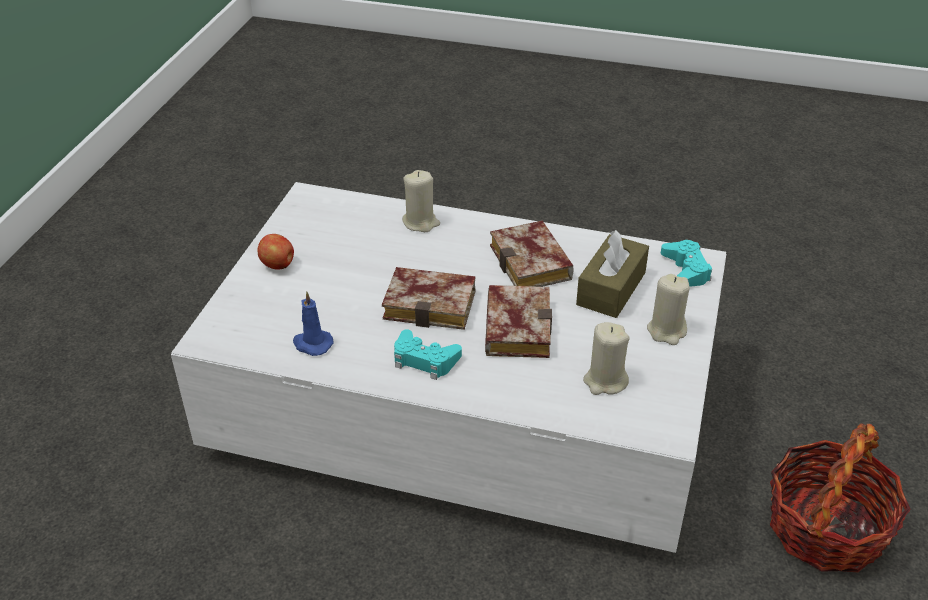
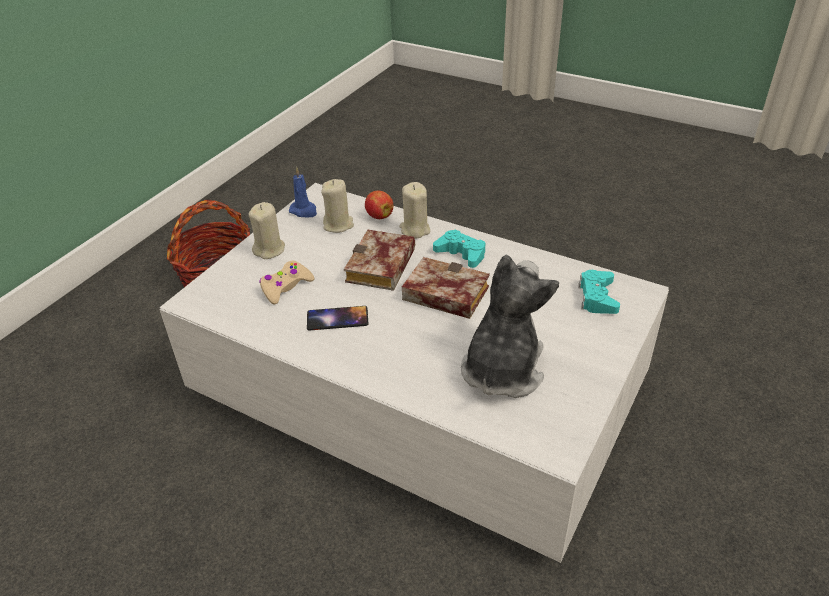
camera: 165 degrees left, 0 degrees up
apple [257,234,294,270] -> apple moved to [365,191,393,219]
blue candle [293,291,334,356] -> blue candle moved to [289,167,317,217]
beige candle [402,170,440,232] -> beige candle moved to [399,182,430,238]
book [490,221,573,287] -> phone [307,306,368,331]
brown tissue box [576,230,649,318] -> beige game controller [259,261,314,304]
turquoise game controller [661,240,712,287] -> turquoise game controller moved to [578,270,620,314]
none -> plush toy [461,255,559,398]

